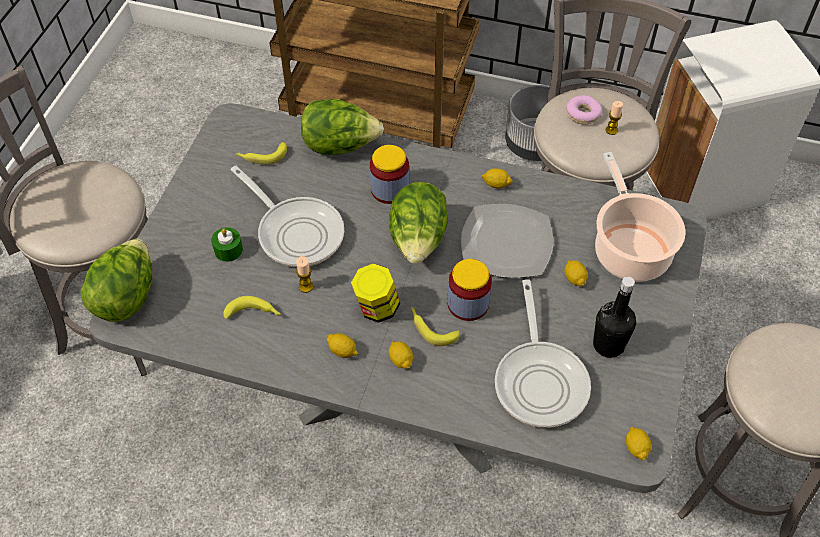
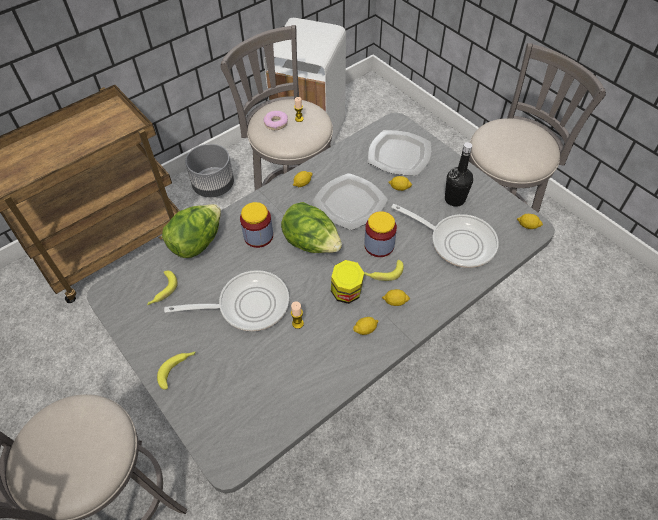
camera: 55 degrees left, 0 degrees up
lettuce [80,238,152,322] -> none
green candle [211,227,243,262] -> none
banana [223,296,281,319] -> banana moved to [157,351,196,390]
cooking pot [595,152,686,282] -> plate [368,130,431,176]

